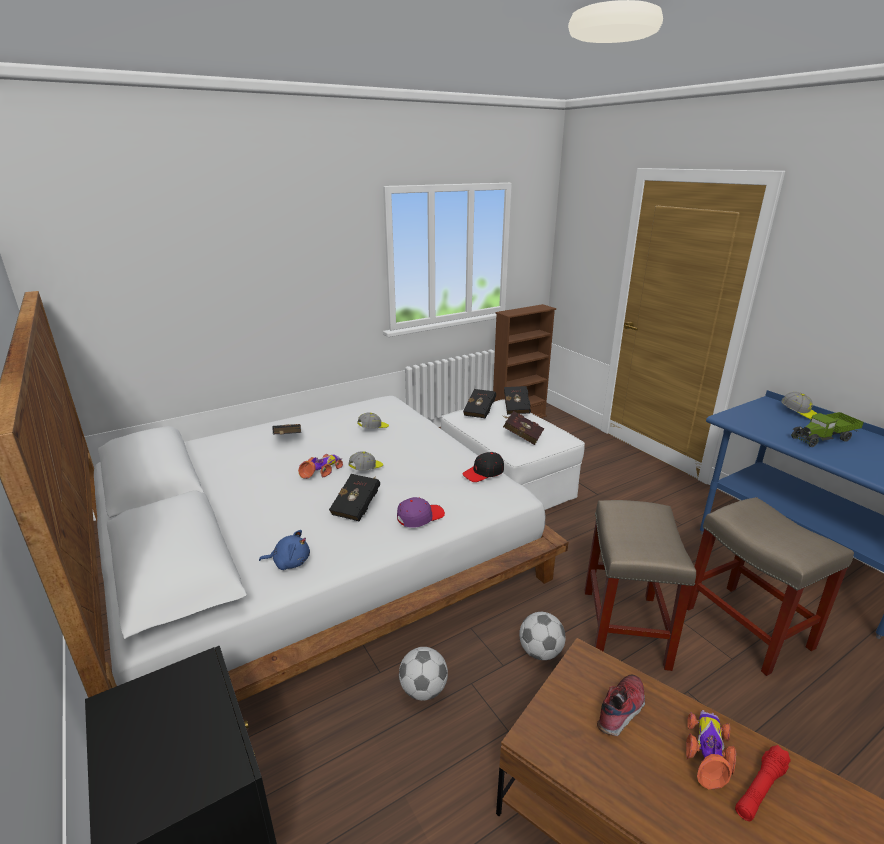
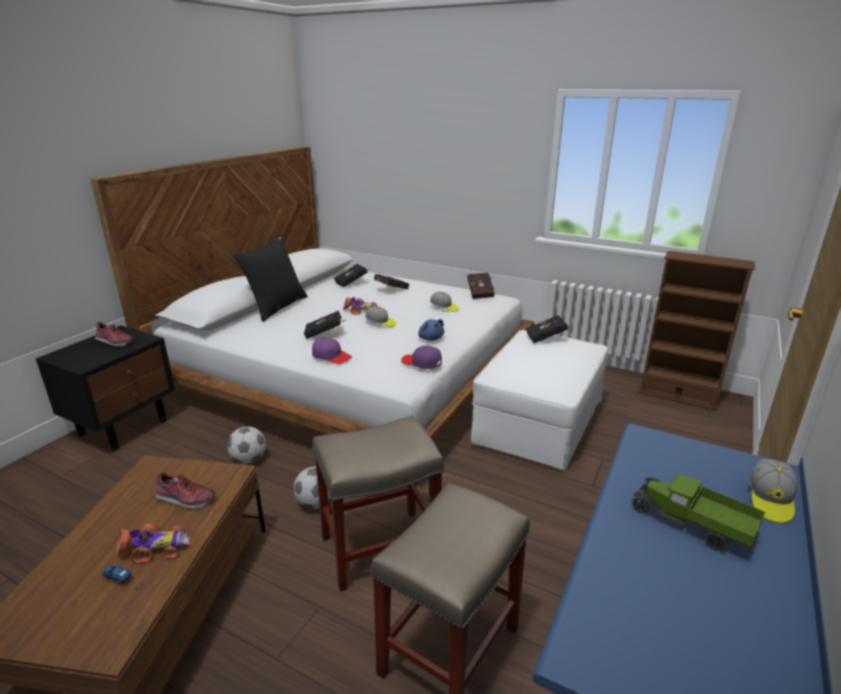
camera: 60 degrees right, 0 degrees up
blue plush toy [259,530,310,570] -> blue plush toy moved to [418,319,444,341]
black cap [462,452,504,482] -> purple cap [401,346,442,369]
red book [503,411,544,445] -> red book moved to [467,273,495,299]
black book [504,386,531,415] -> black book moved to [334,264,369,287]
red flashlight [735,745,791,821] -> toy car [102,565,144,590]
none -> shoe [95,322,134,347]
none -> black pillow [233,236,308,322]

